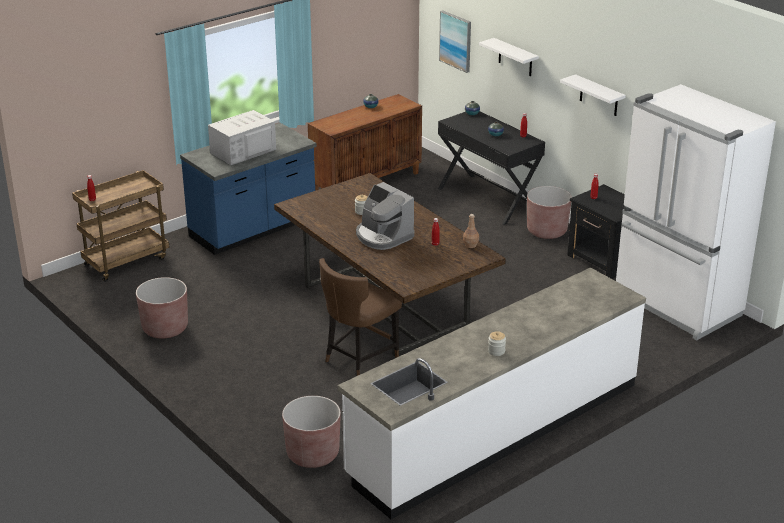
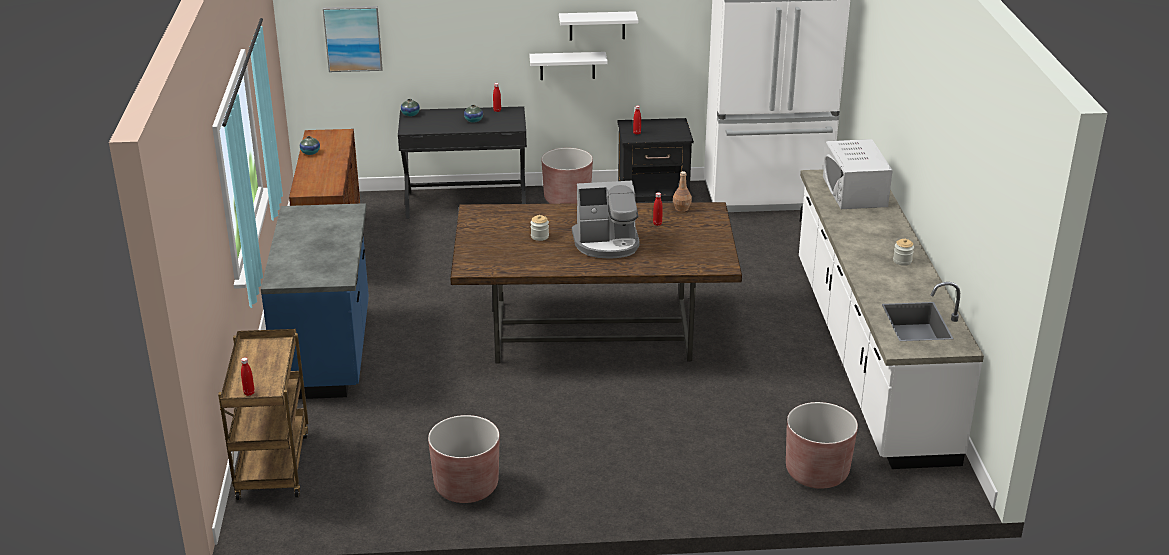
camera: 55 degrees left, 0 degrees up
white microwave [208,110,276,165] -> white microwave moved to [823,139,893,209]
brown chair [319,258,402,376] -> none
white shelf [479,38,539,76] -> white shelf moved to [529,52,608,80]

